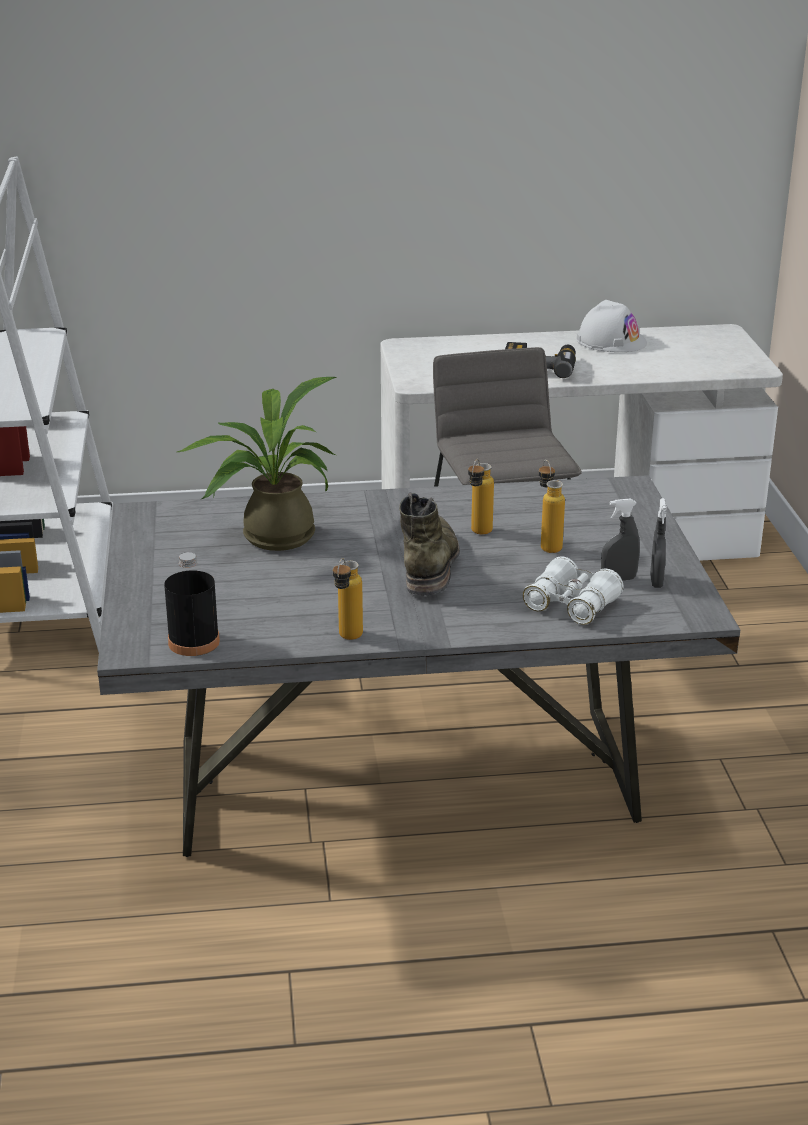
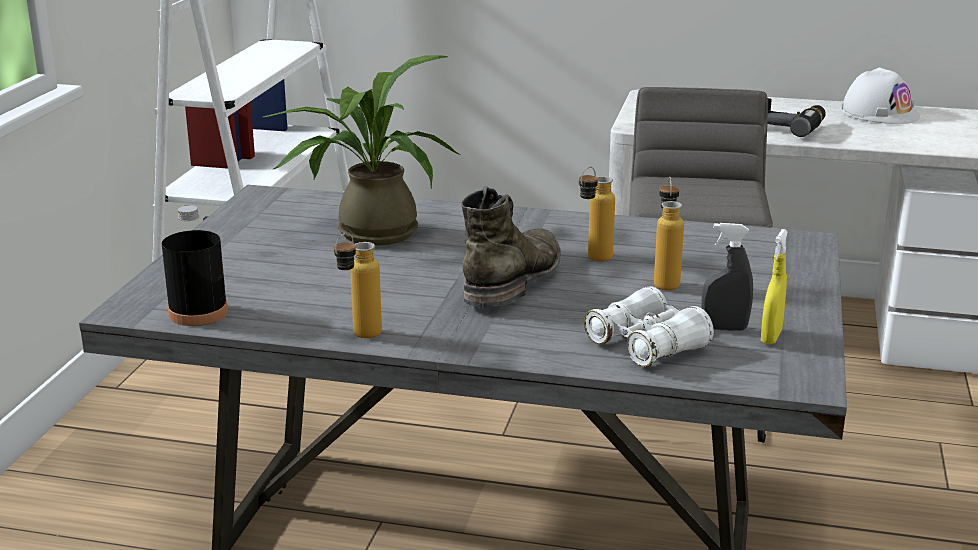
camera: 20 degrees right, 5 degrees down
grey spray bottle [650,498,667,588] -> yellow spray bottle [761,229,788,344]

